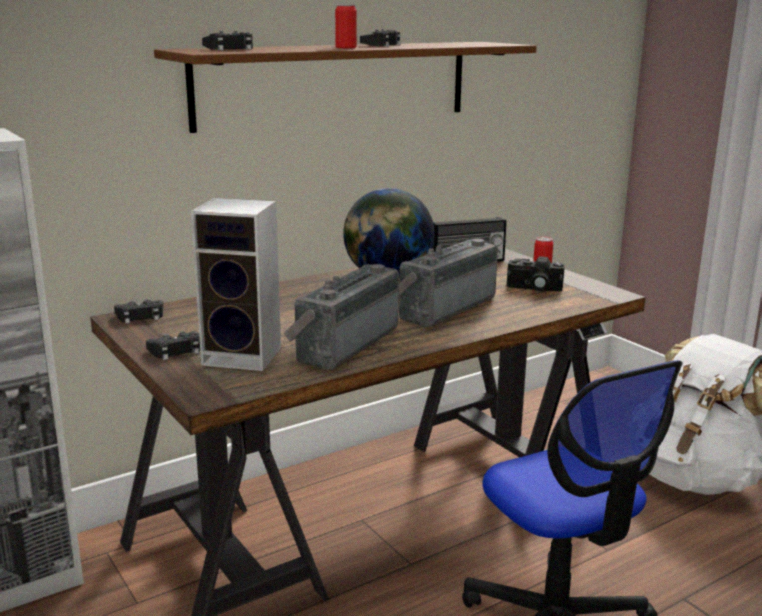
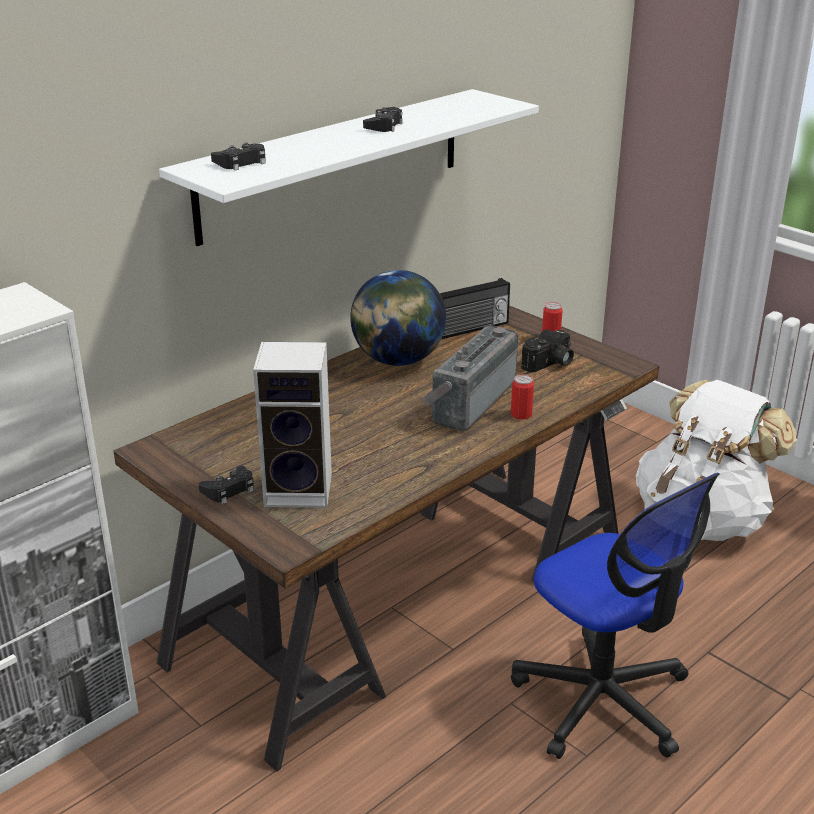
camera: 10 degrees left, 10 degrees up
black game controller [114,299,164,324] -> none
brown shelf [154,42,537,133] -> white shelf [159,89,539,246]
radio [284,264,399,370] -> none
can [335,5,357,48] -> can moved to [511,374,534,419]
camera [507,256,565,292] -> camera turned 45 degrees counterclockwise [521,329,574,373]

